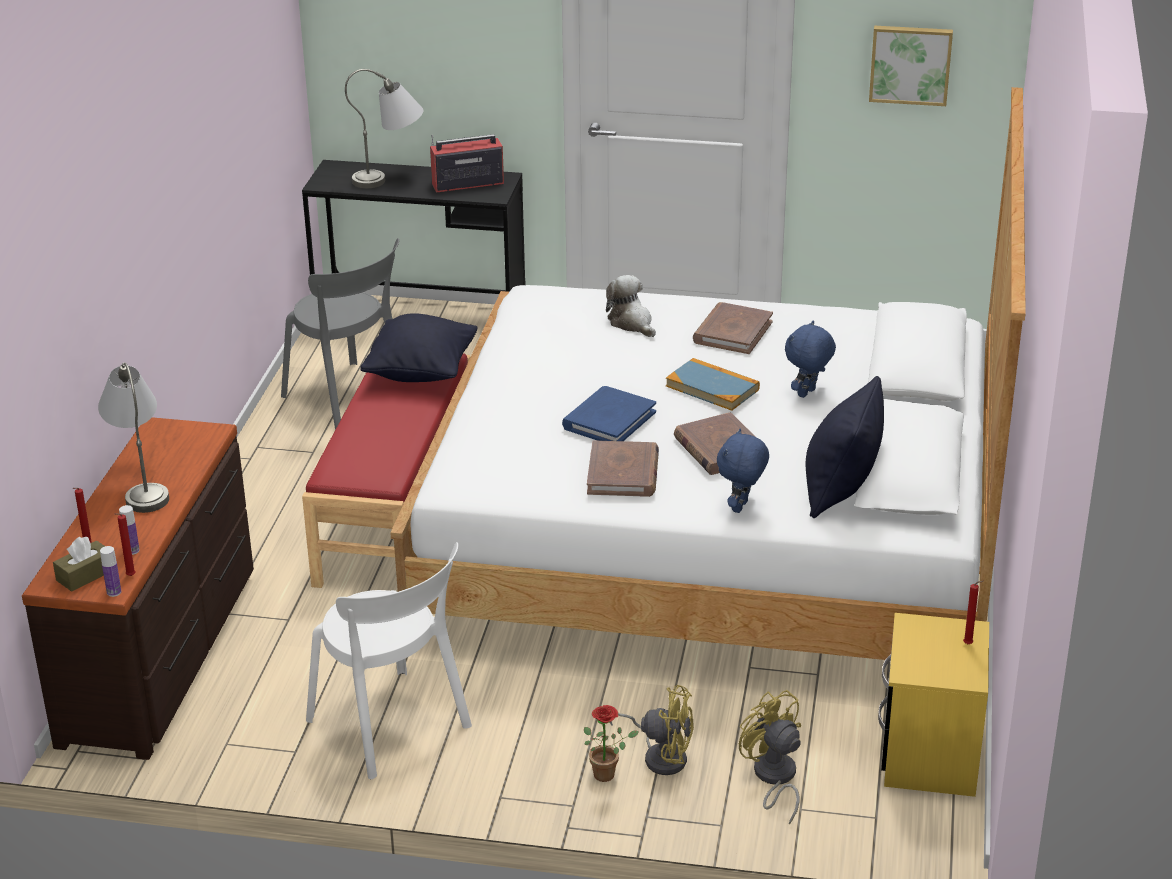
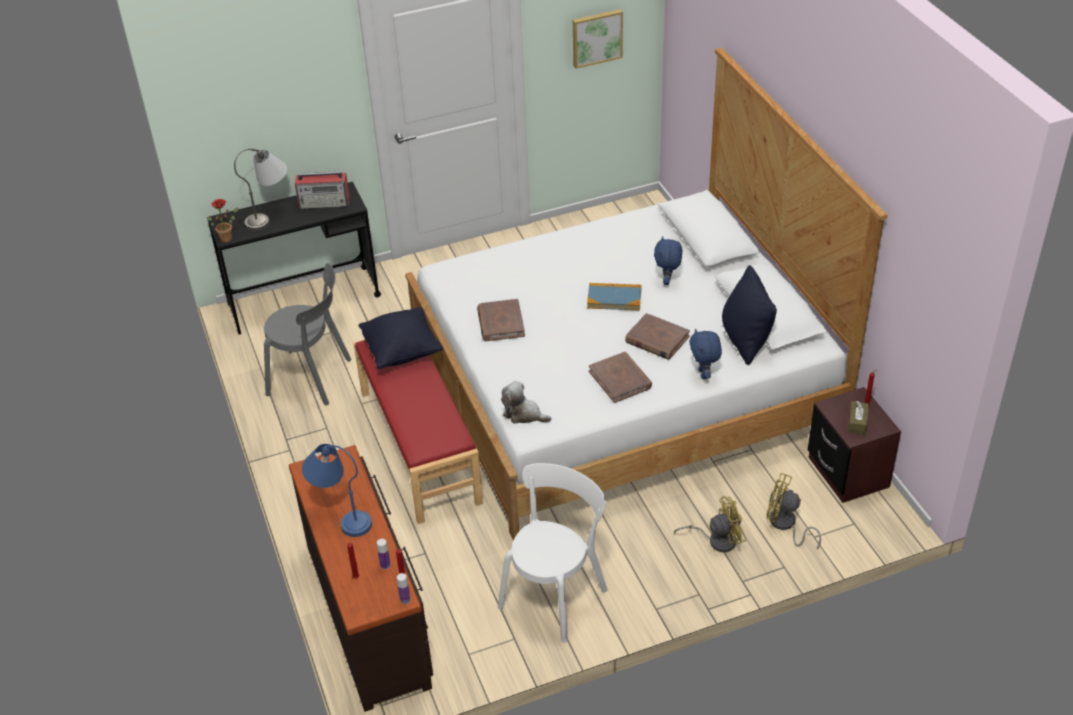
camera: 30 degrees left, 10 degrees up
brown tissue box [53,537,105,592] -> brown tissue box moved to [848,401,869,435]
grey table lamp [98,362,169,513] -> blue table lamp [302,444,372,537]
white chair [306,542,472,779] -> white chair turned 75 degrees counterclockwise [498,463,608,643]
radio [430,134,504,192] -> radio turned 135 degrees counterclockwise [295,171,350,209]
blue book [562,386,656,441] -> none
potted plant [584,705,639,782] -> potted plant moved to [207,199,239,243]
plush toy [606,275,656,337] -> plush toy moved to [501,381,552,424]
brown book [693,302,773,354] -> brown book moved to [477,299,525,341]
yellow nightstand [878,613,989,797] -> brown nightstand [808,387,901,503]

